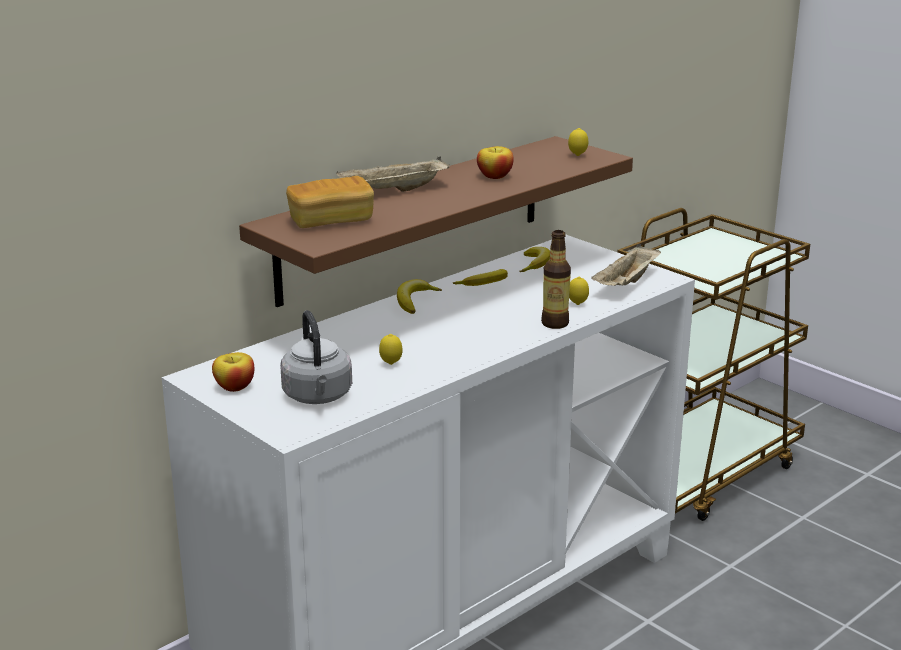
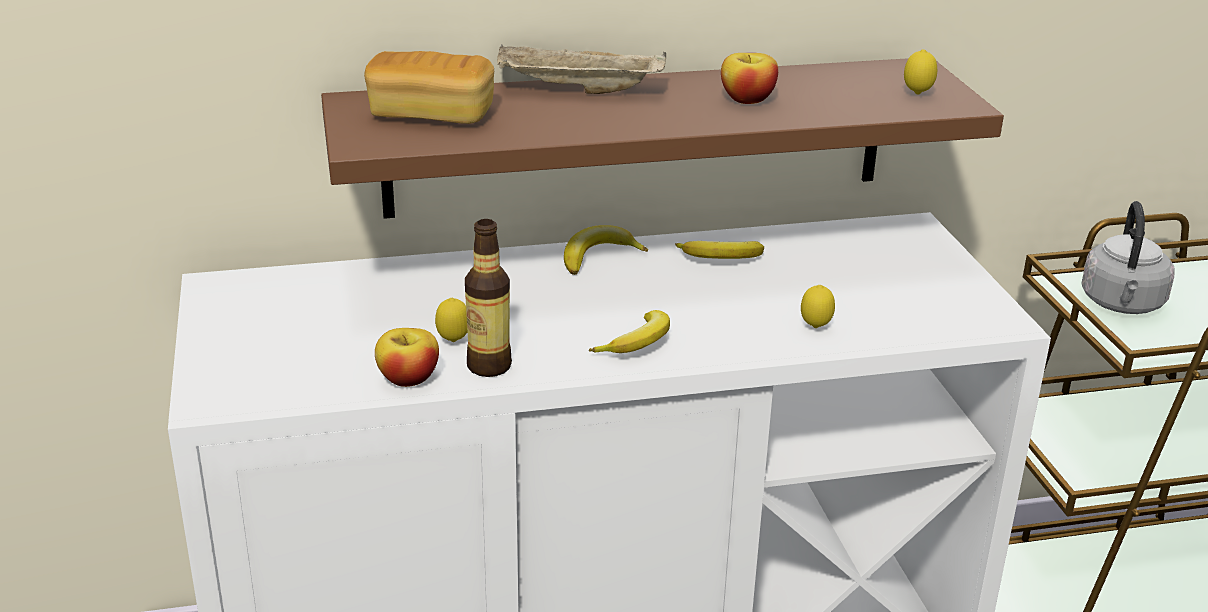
camera: 30 degrees right, 5 degrees up
apple [212,352,254,392] -> apple moved to [375,328,439,387]
grey kettle [280,310,352,404] -> grey kettle moved to [1081,201,1175,314]
banana [519,247,550,272] -> banana moved to [589,310,670,353]
bottle [541,230,571,329] -> bottle moved to [465,219,512,377]
beige tray [591,244,661,286] -> none

